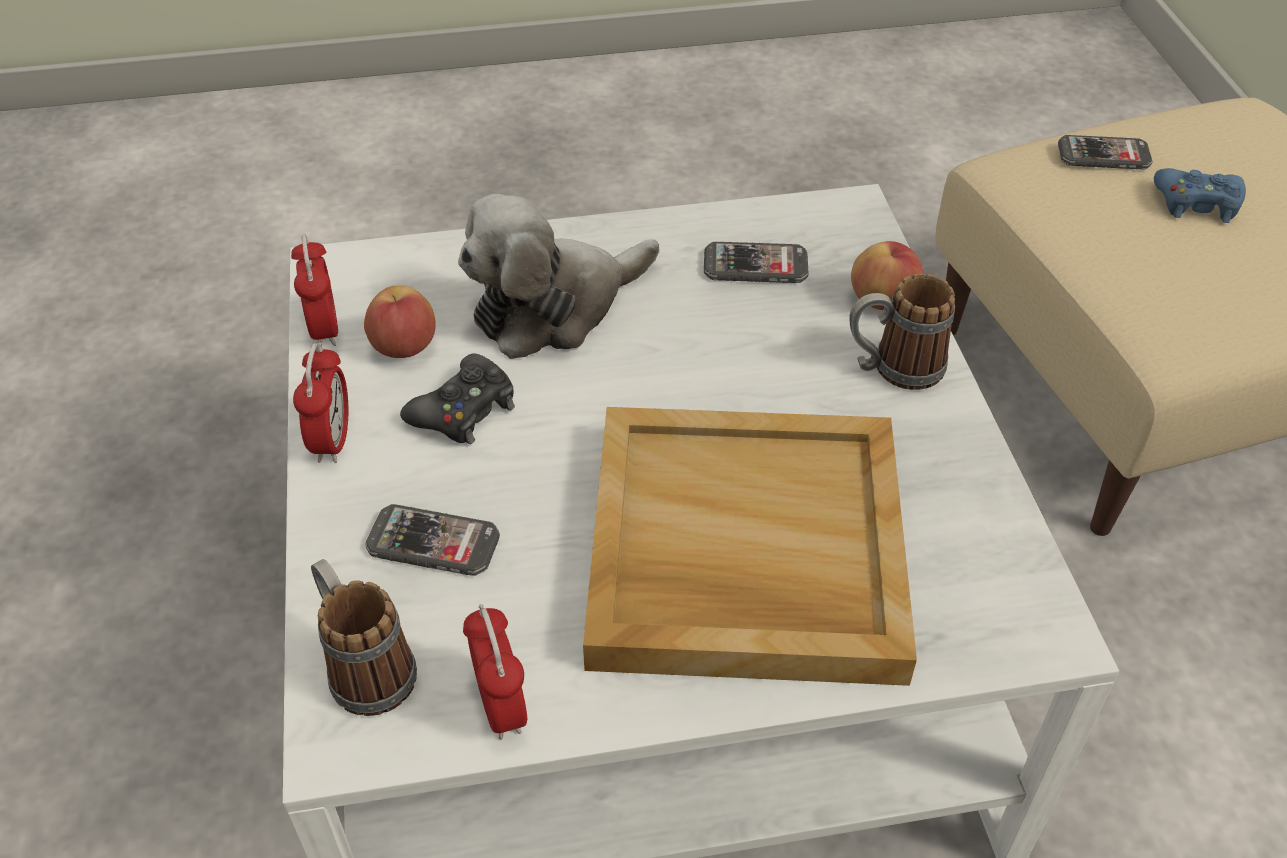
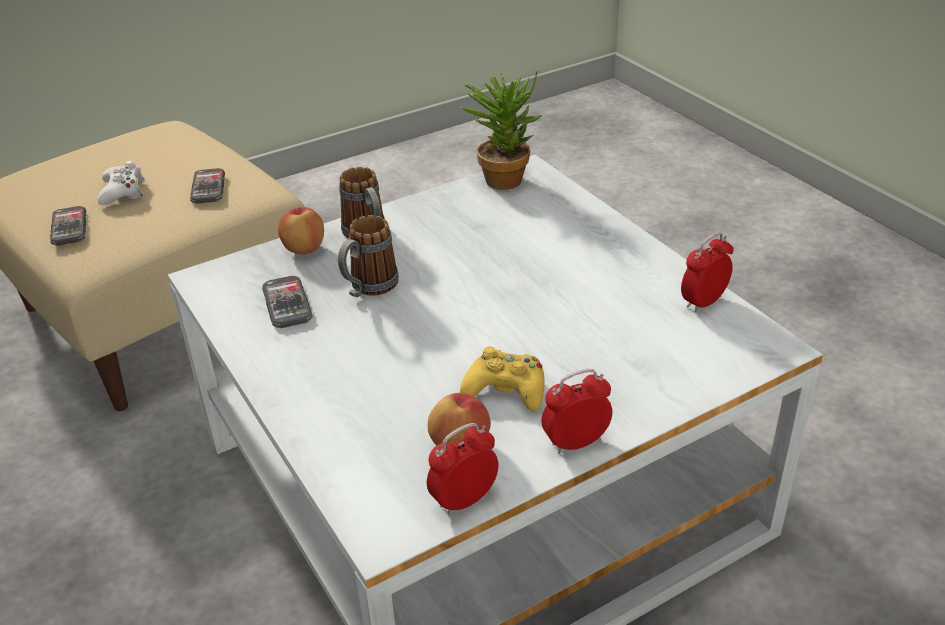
camera: 110 degrees left, 10 degrees down
mug [311,559,417,716] -> mug moved to [338,215,399,297]
phone [365,504,500,576] -> phone moved to [190,168,225,204]
black game controller [400,353,515,444] -> yellow game controller [460,347,544,411]
plush toy [458,194,659,359] -> none
beige tray [583,407,917,686] -> none
blue game controller [1154,168,1246,223] -> white game controller [98,161,145,205]
none -> potted plant [459,71,542,190]

